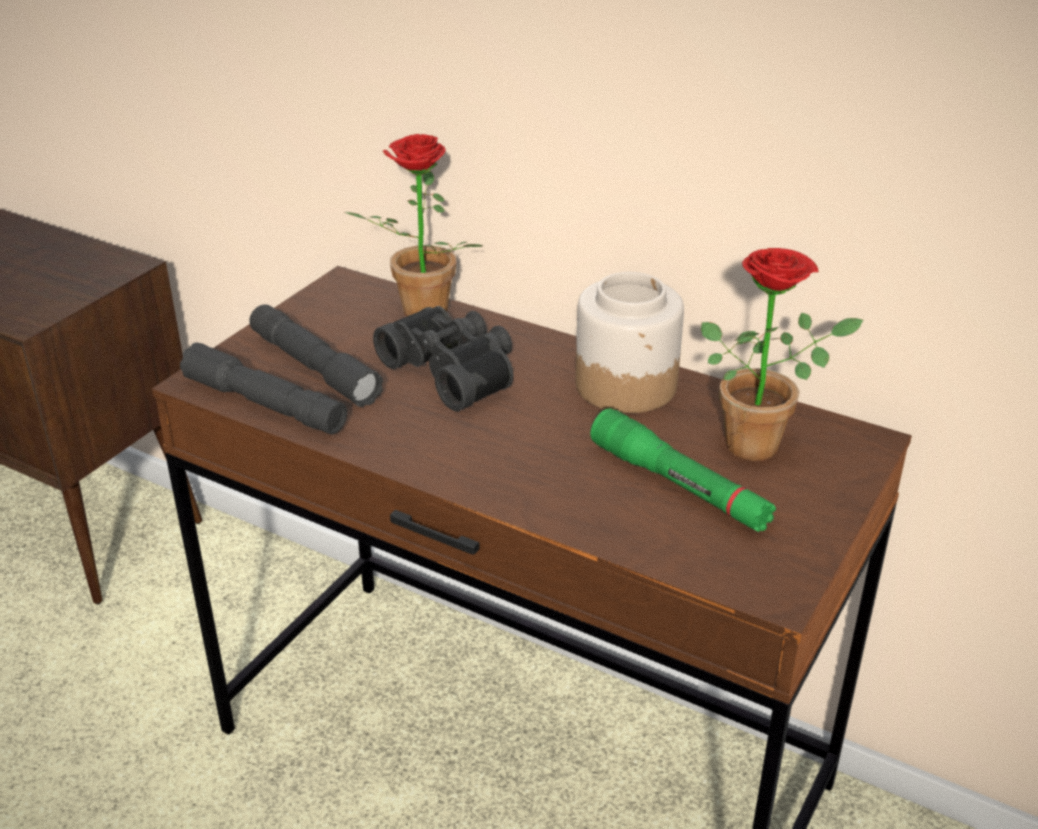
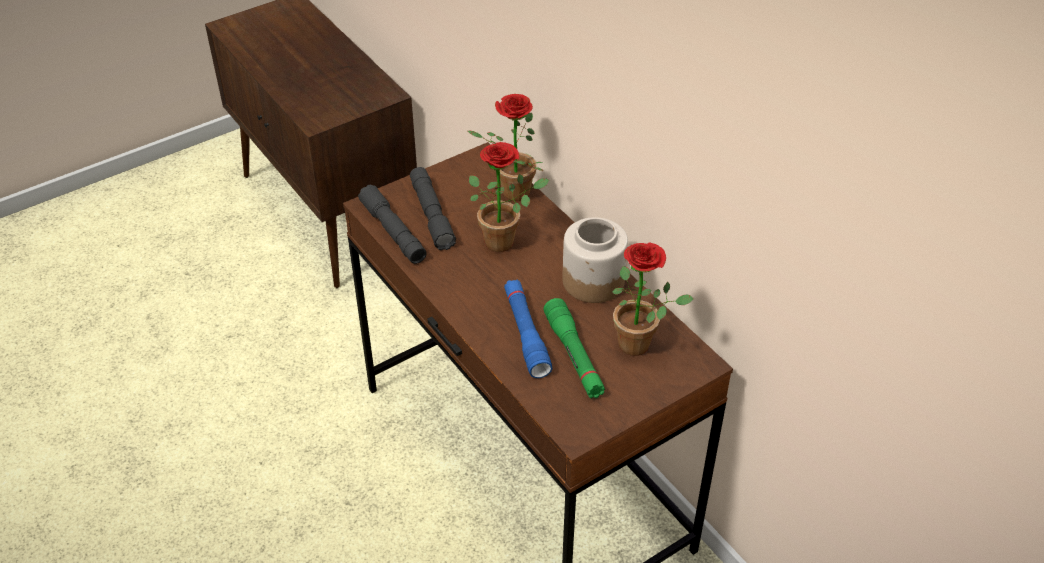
camera: 25 degrees right, 10 degrees up
black binoculars [373,306,513,411] -> potted plant [469,142,549,252]
none -> blue flashlight [504,280,552,378]

